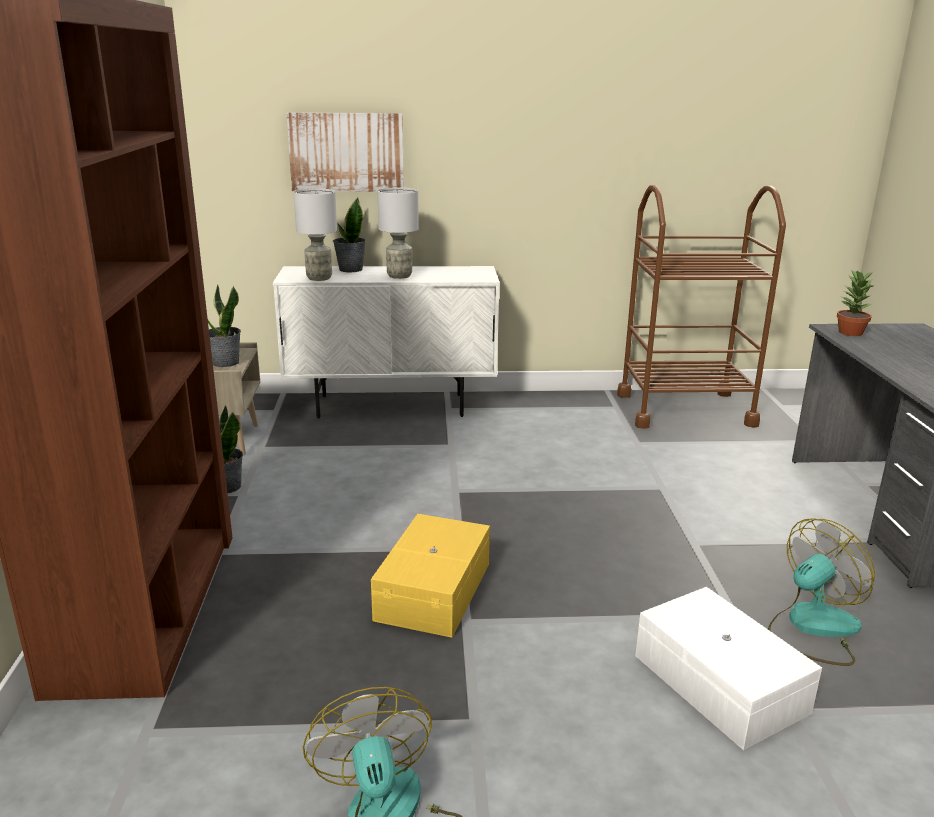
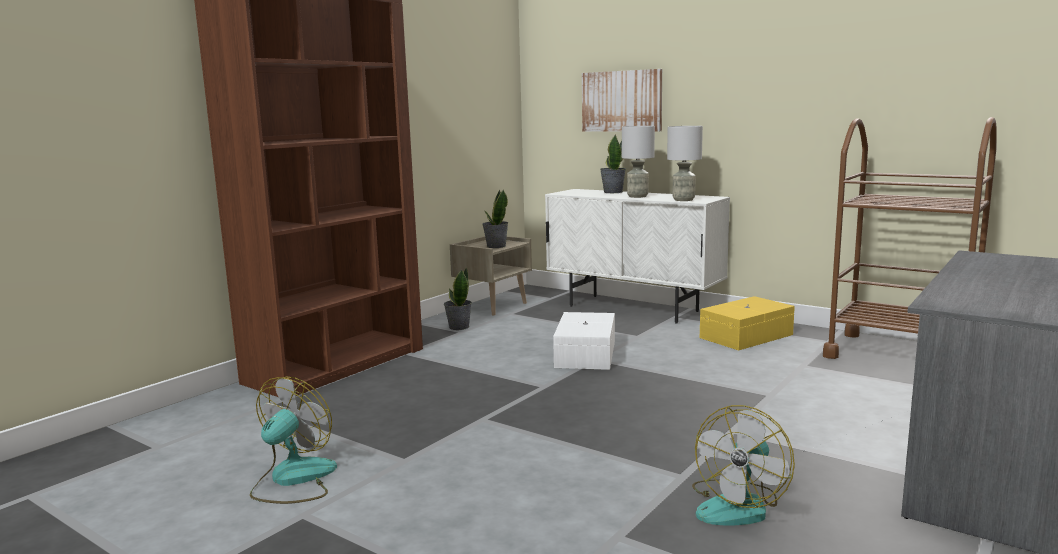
camera: 40 degrees right, 10 degrees down
grey table lamp [293,188,337,281] -> grey table lamp moved to [667,126,703,201]
yellow storage box [371,514,490,638] -> yellow storage box moved to [700,296,795,350]
white storage box [635,587,822,750] -> white storage box moved to [553,312,615,370]
fan [768,518,875,666] -> fan turned 120 degrees clockwise [692,405,795,525]
potted plant [837,270,874,336] -> none

